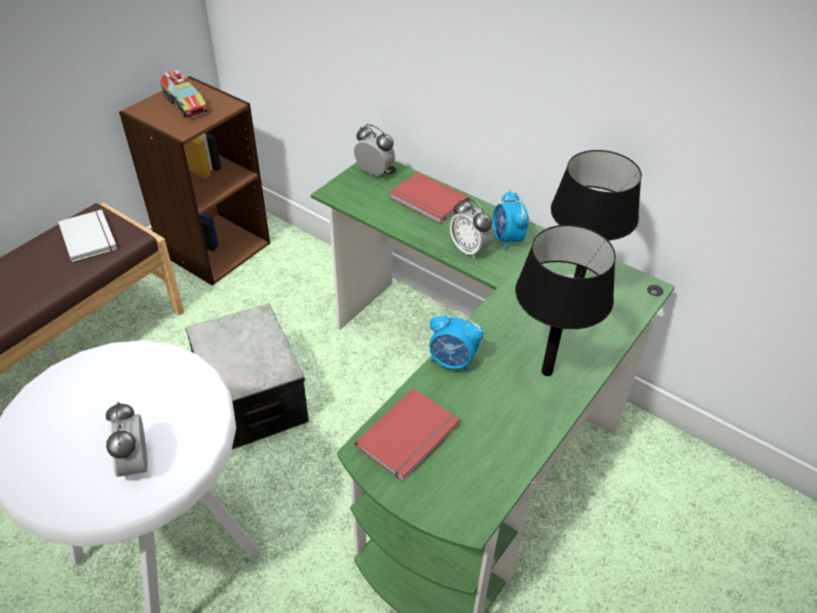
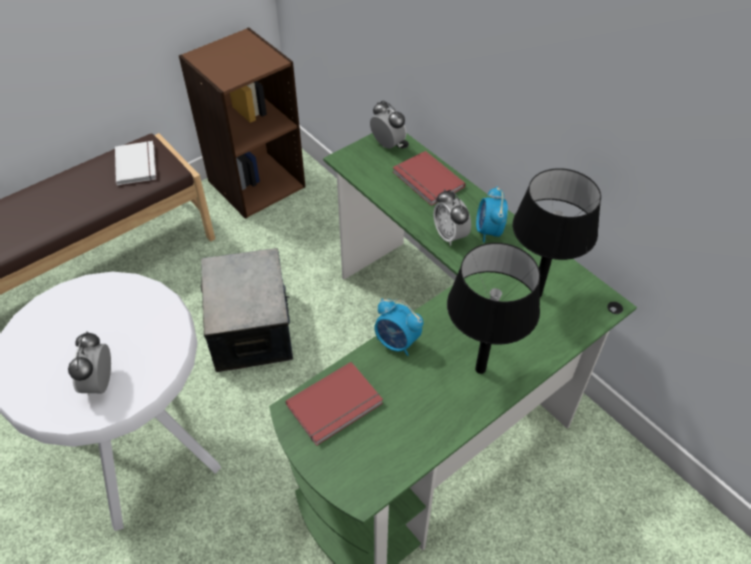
camera: 15 degrees right, 5 degrees up
toy truck [160,70,208,118] -> none

